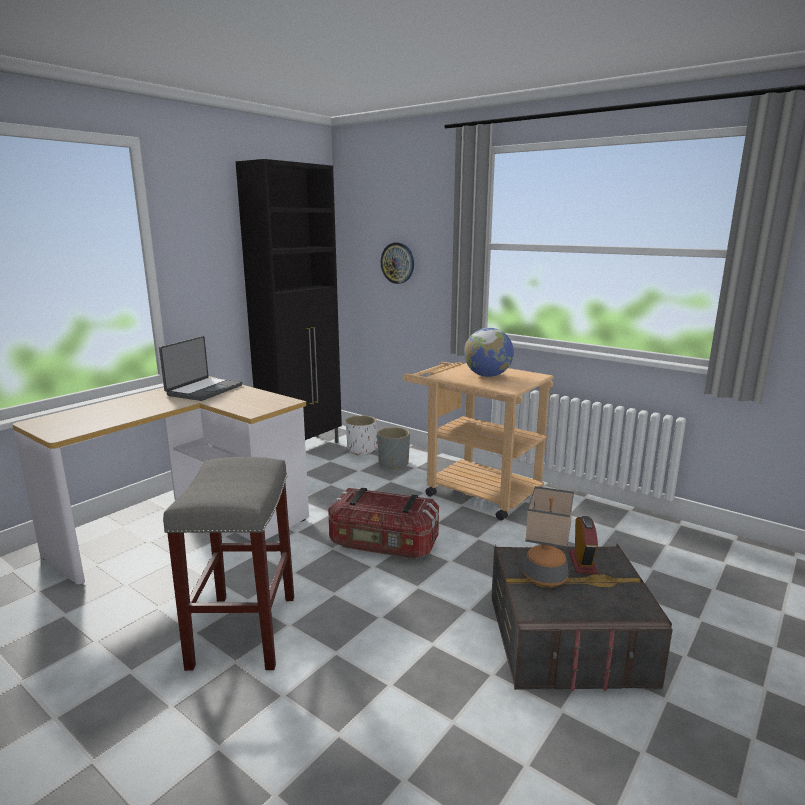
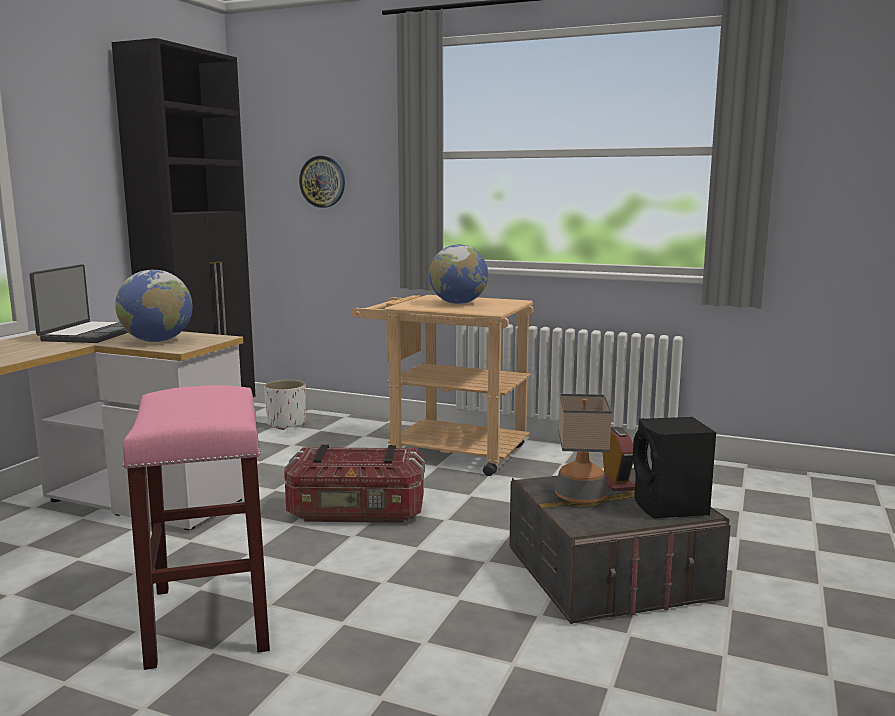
camera: 15 degrees left, 5 degrees down
grey stool [163,457,294,671] -> pink stool [123,385,270,670]
grey planter [377,427,410,470] -> none
none -> globe [115,270,193,342]
none -> black speaker [633,417,716,519]

